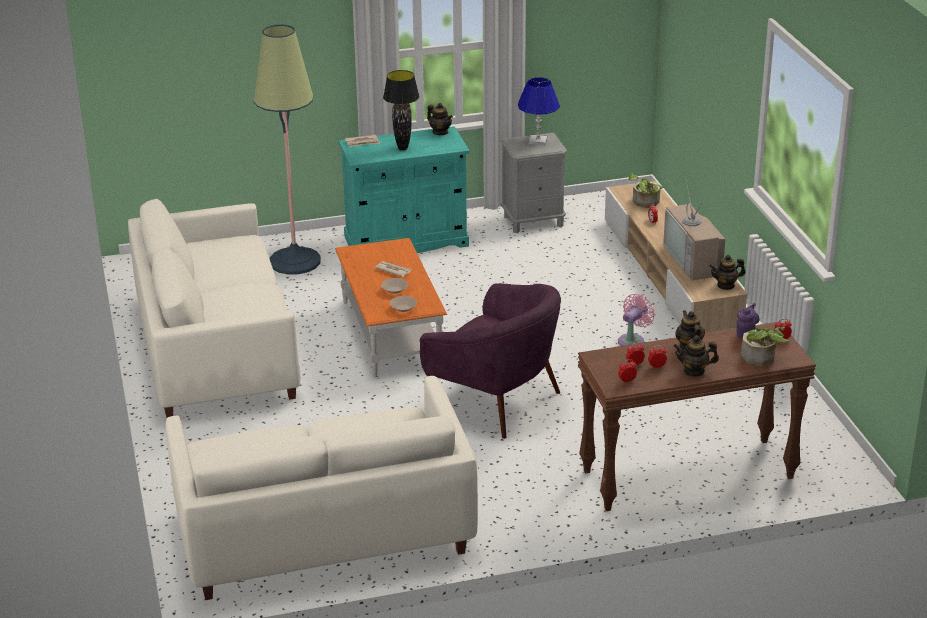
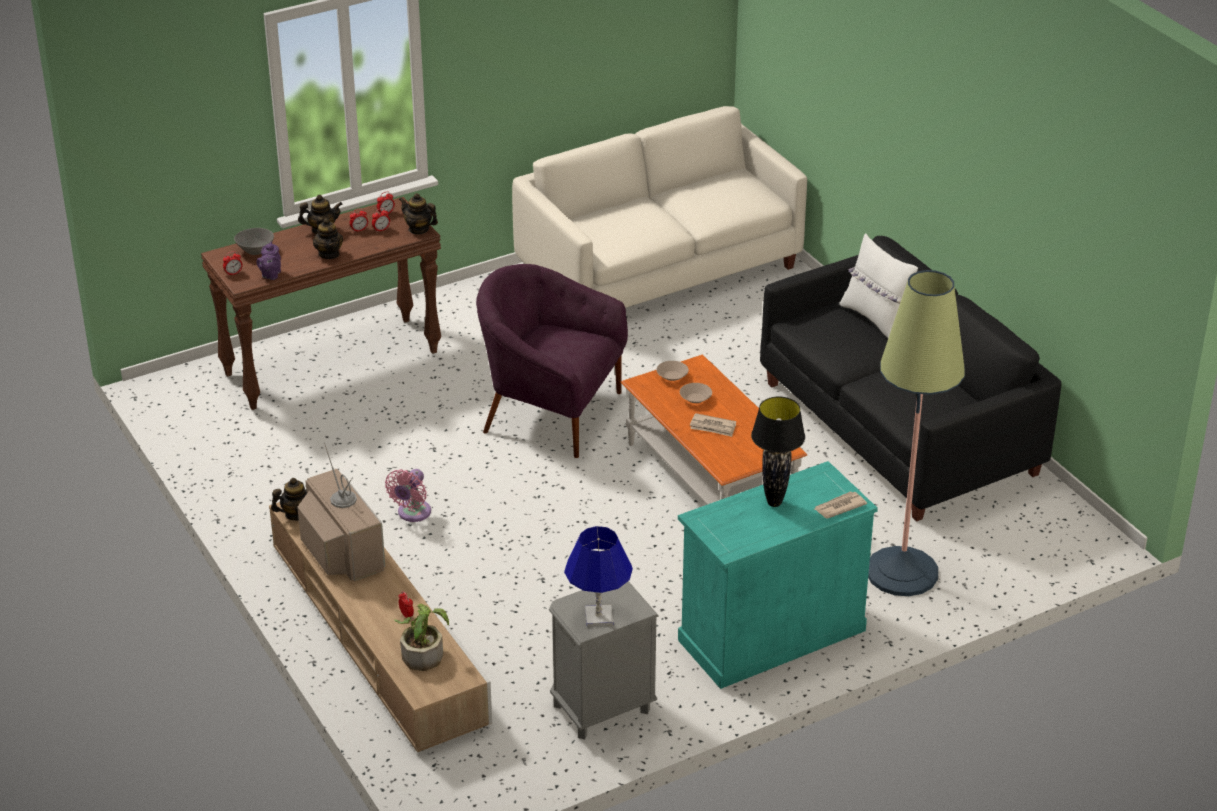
camera: 165 degrees right, 5 degrees up
white sofa [128,199,300,418] -> black sofa [760,236,1061,522]
teapot [427,103,453,135] -> teapot moved to [399,193,438,235]
potted plant [741,327,789,366] -> grey bowl [234,228,274,255]
none -> white pillow [839,234,918,338]

